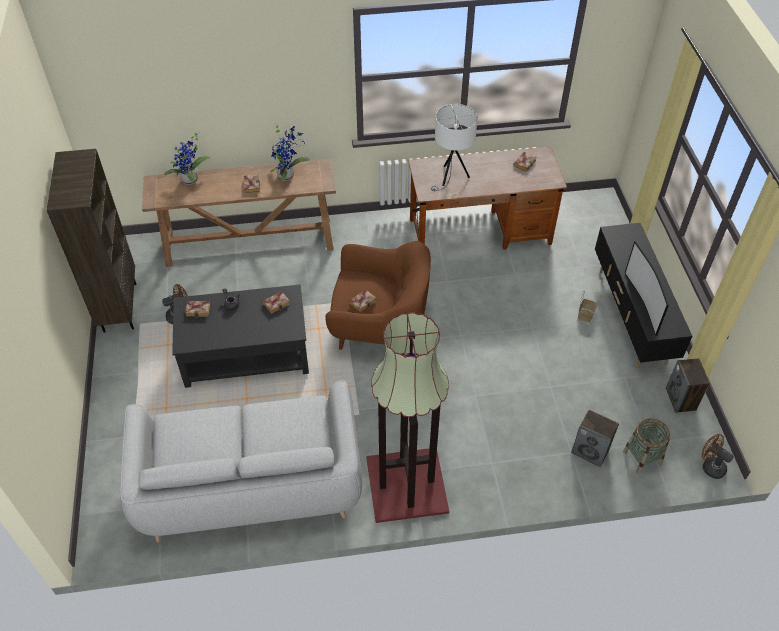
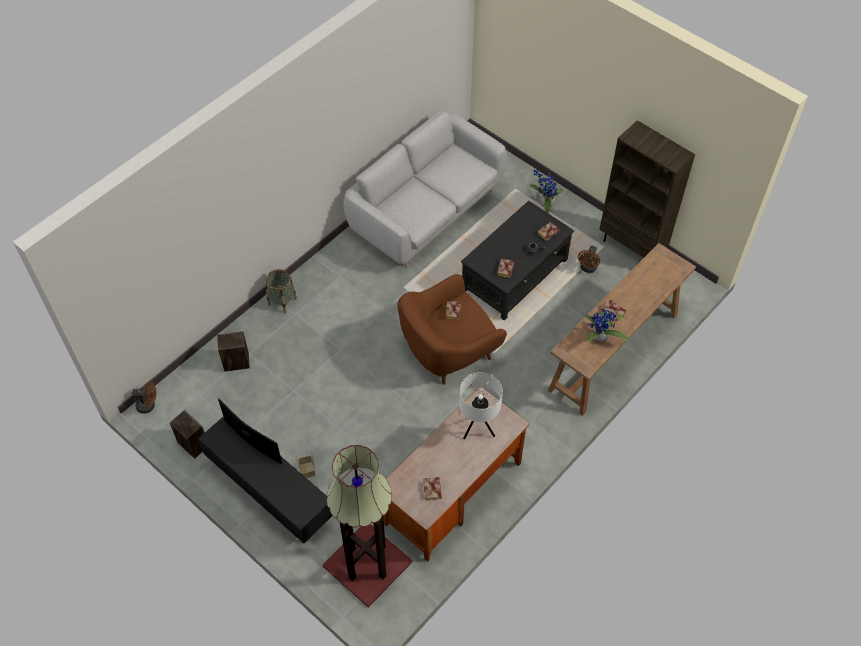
camera: 140 degrees right, 5 degrees up
potted plant [164,131,211,185] -> potted plant moved to [529,170,563,213]
floor lamp [366,312,449,523] -> floor lamp moved to [322,445,413,608]
basket [623,419,670,474] -> basket moved to [266,269,297,313]

